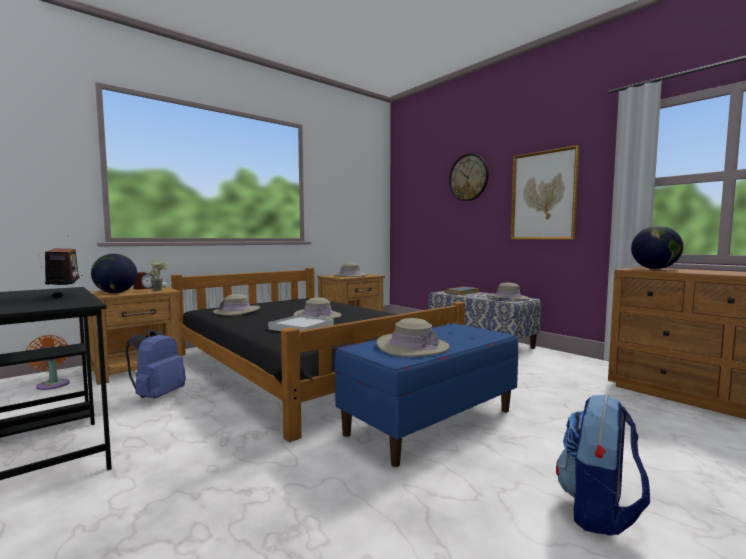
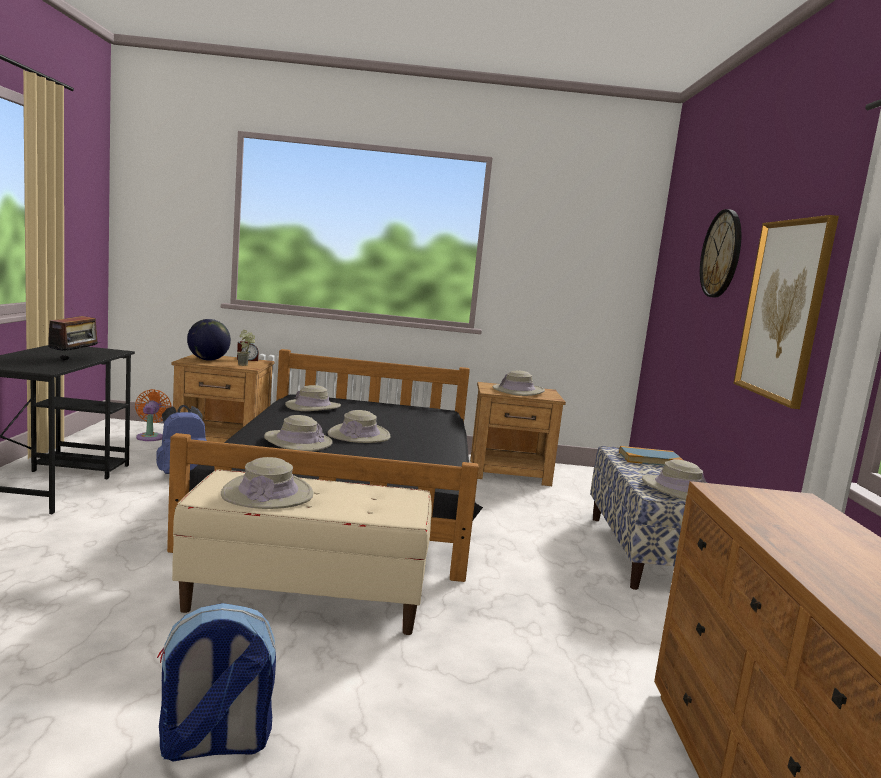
camera: 40 degrees right, 5 degrees up
white tray [268,315,334,331] -> beige hat [264,415,333,452]
blue bench [334,323,519,467] -> beige bench [172,470,432,635]
globe [631,226,683,269] -> none

